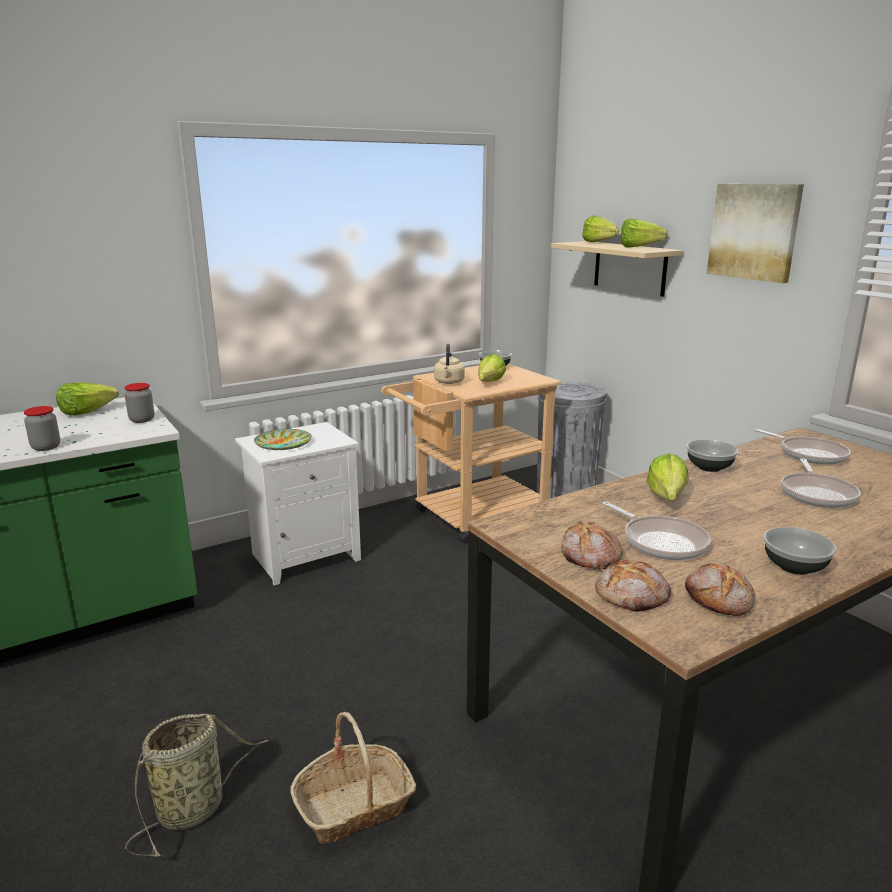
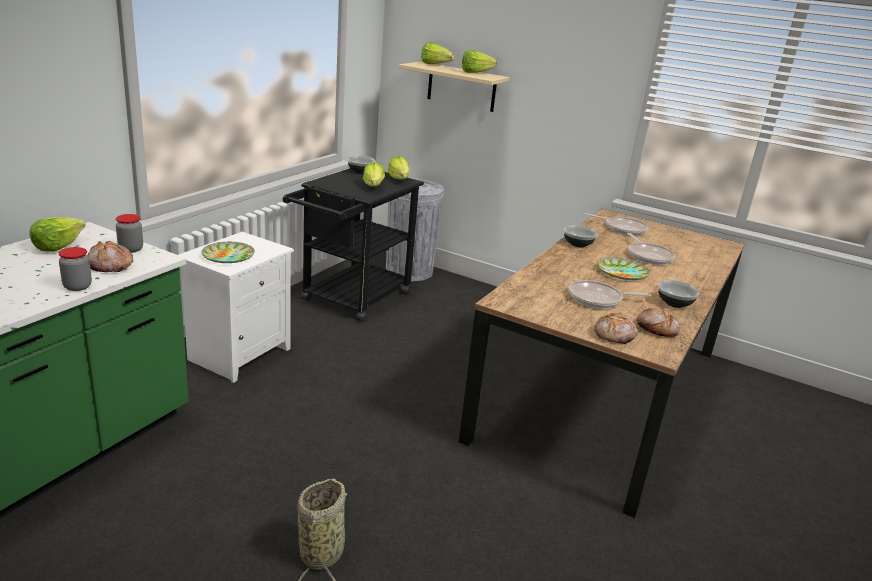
camera: 30 degrees left, 5 degrees up
basket [290,712,416,844] -> none
beige cart [381,364,561,544] -> black cart [283,168,424,322]
beige kettle [434,344,465,384] -> none
bread [561,521,623,570] -> bread moved to [87,240,133,272]
frying pan [602,502,711,560] -> frying pan turned 150 degrees clockwise [569,280,651,308]
lettuce [647,453,689,501] -> lettuce moved to [388,156,410,179]
picture [707,184,804,283] -> none
none -> plate [597,257,650,280]

